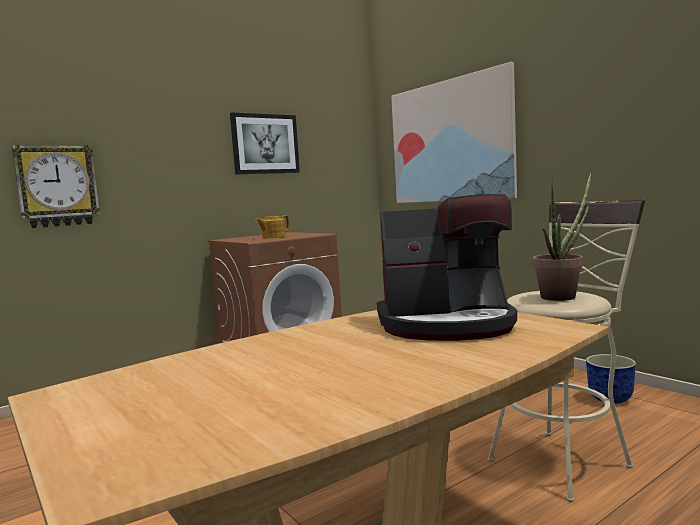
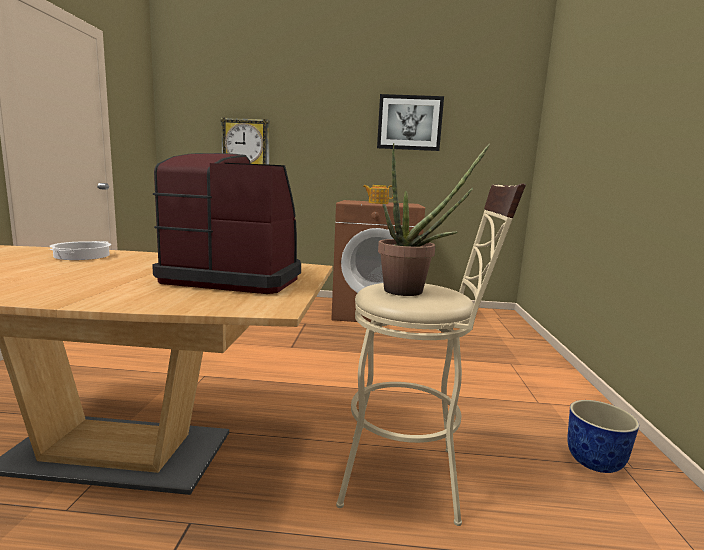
camera: 40 degrees right, 5 degrees up
coffee machine [377,194,517,341] -> coffee machine turned 150 degrees clockwise [152,153,301,294]
picture [391,62,517,203] -> none
none -> cooking pot [49,241,111,260]

